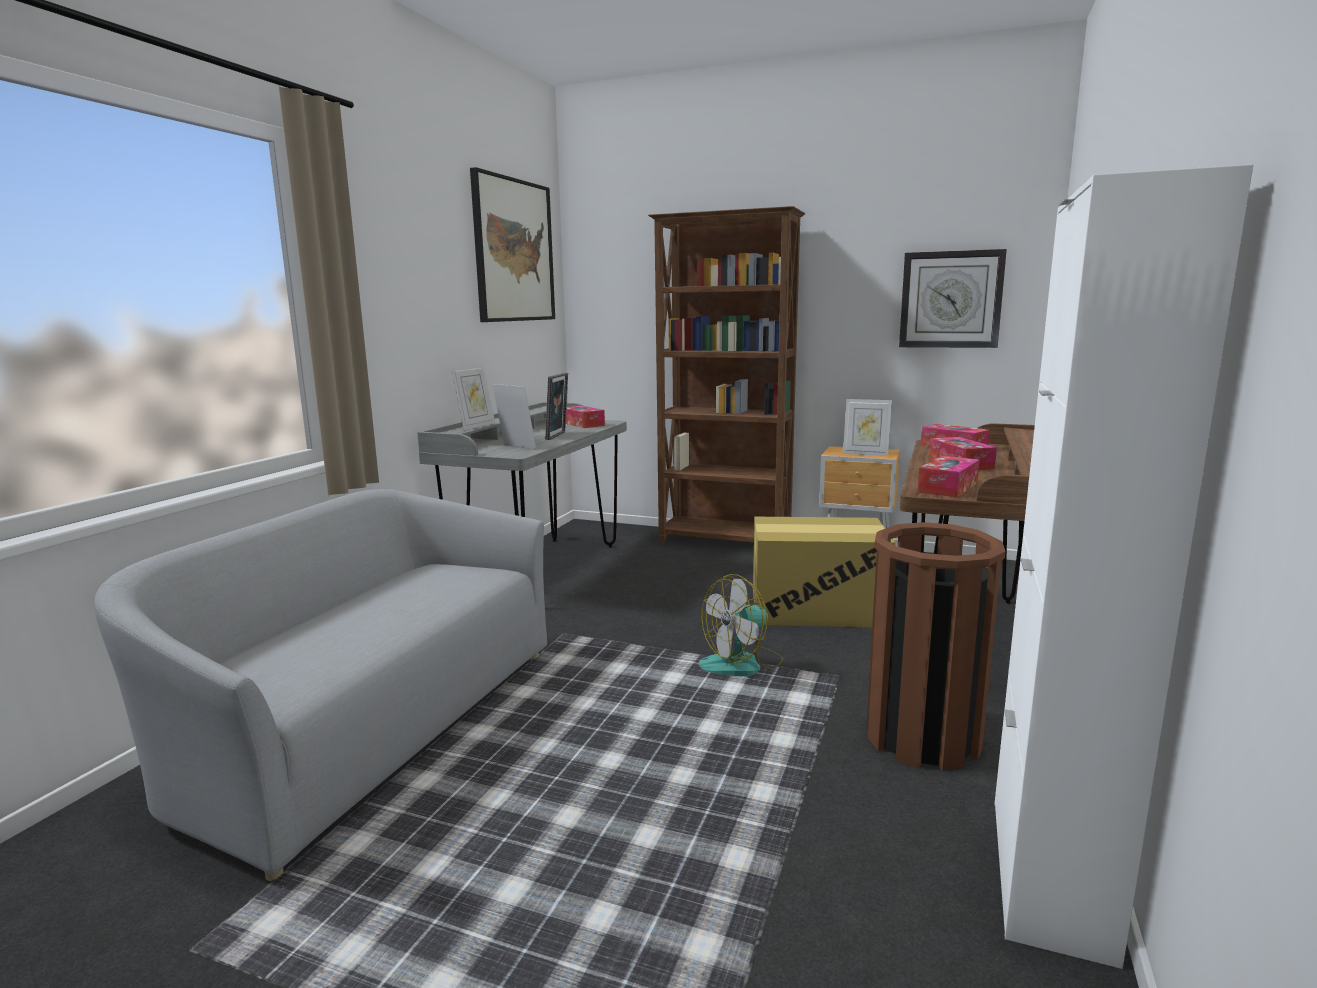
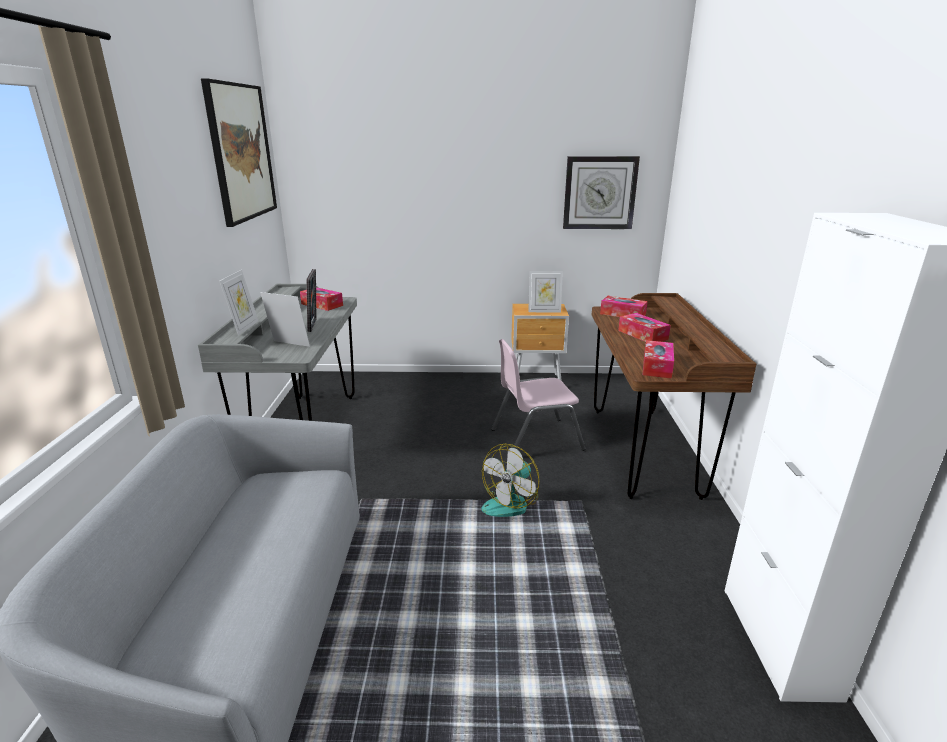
camera: 20 degrees left, 10 degrees up
brown bookcase [648,206,805,544] -> none
cardboard box [753,517,895,627] -> pink chair [491,339,586,451]
brown trash can [866,522,1006,771] -> none

